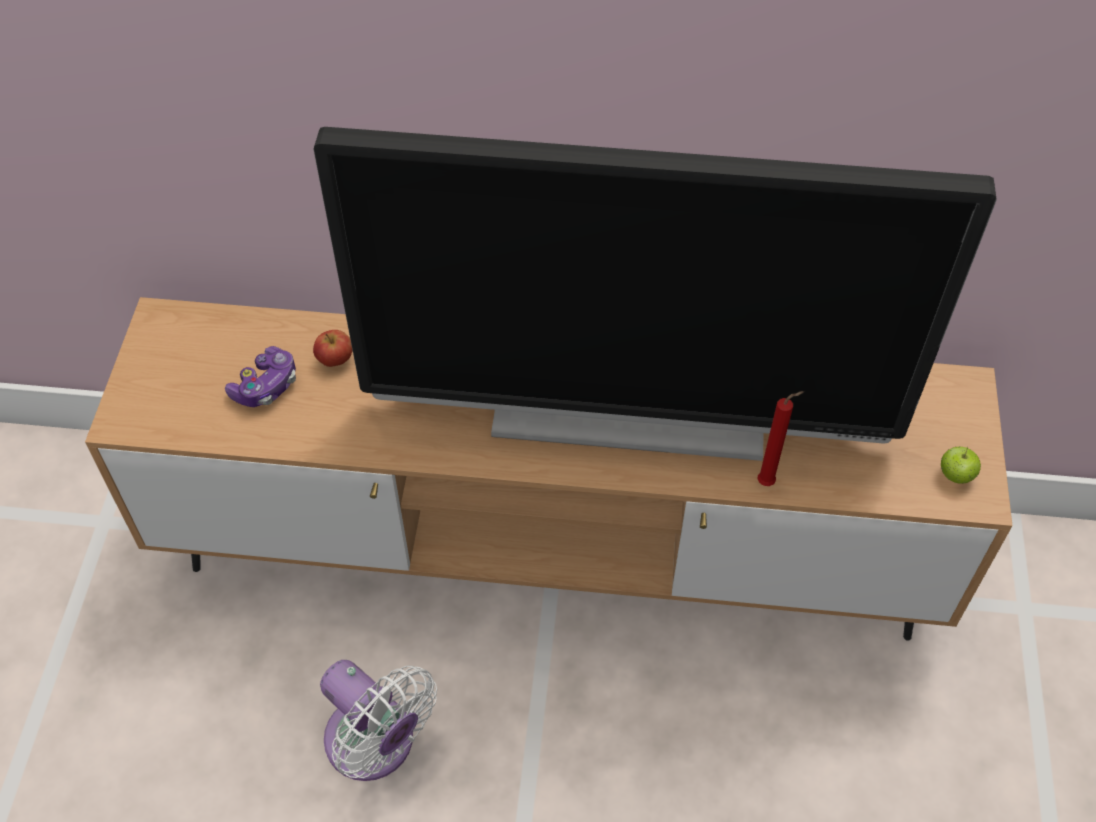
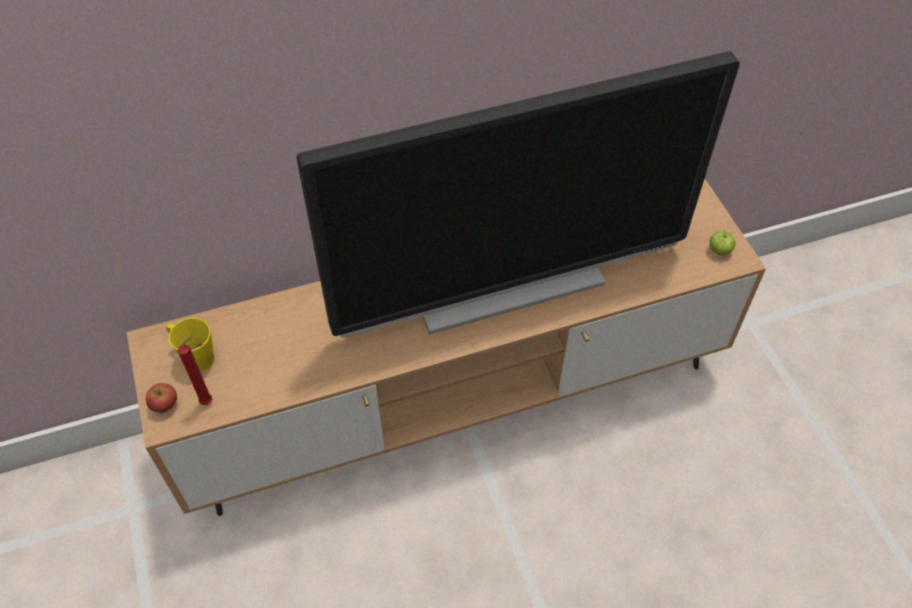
camera: 25 degrees left, 0 degrees up
game controller [225,346,296,407] -> none
apple [313,330,353,367] -> apple moved to [146,383,177,413]
white fan [320,660,437,781] -> none
red candle [758,391,804,486] -> red candle moved to [178,336,212,405]
none -> yellow mug [166,318,214,371]

